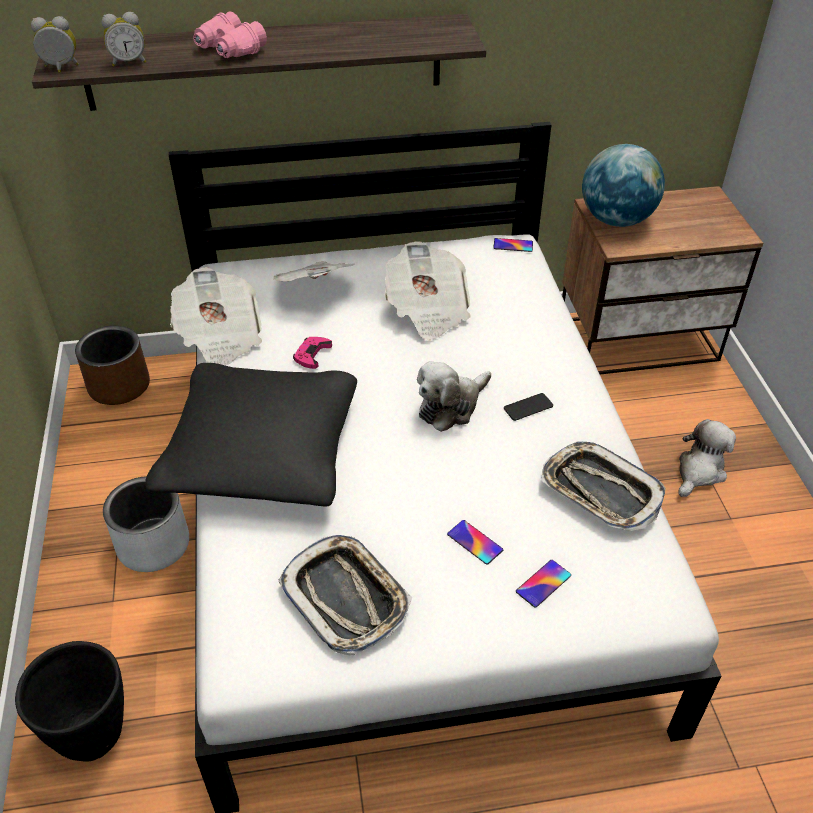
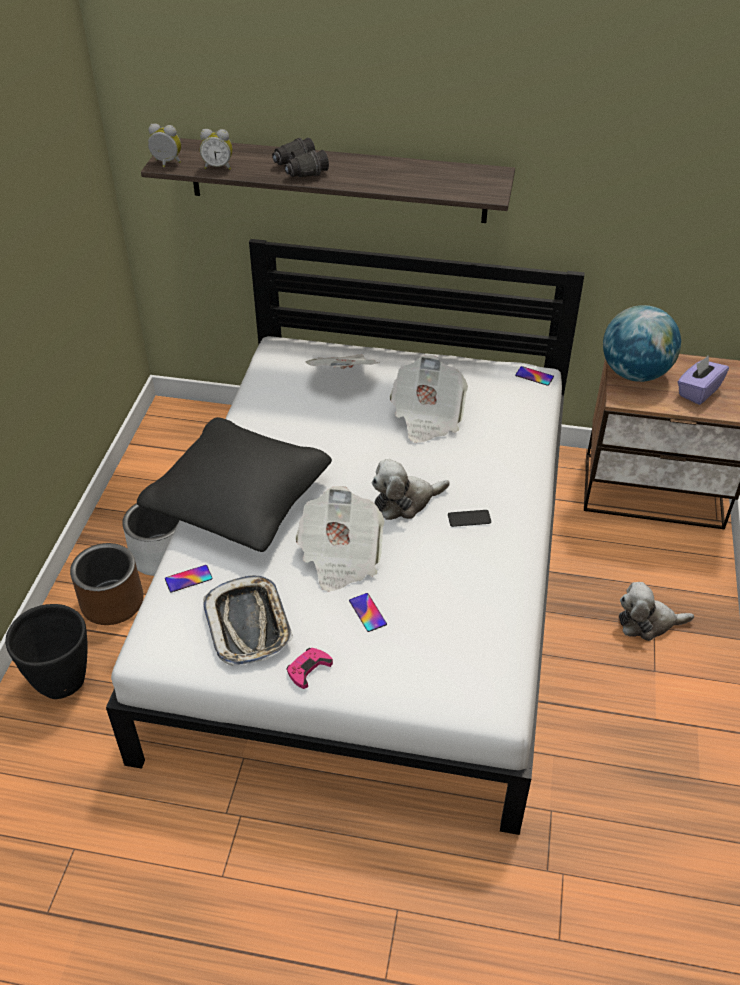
camera: 20 degrees right, 0 degrees up
brown planter [75,326,150,405] -> brown planter moved to [70,543,144,625]
newspaper [170,267,262,366] -> newspaper moved to [295,486,385,592]
pink binoculars [193,12,267,58] -> black binoculars [272,138,329,177]
pink game controller [293,337,332,369] -> pink game controller moved to [286,648,333,689]
phone [516,560,571,608] -> phone moved to [165,565,213,592]
tray [542,441,666,531] -> none
plush toy [678,419,736,497] -> plush toy turned 150 degrees counterclockwise [619,582,694,641]
none -> purple tissue box [678,355,729,405]

